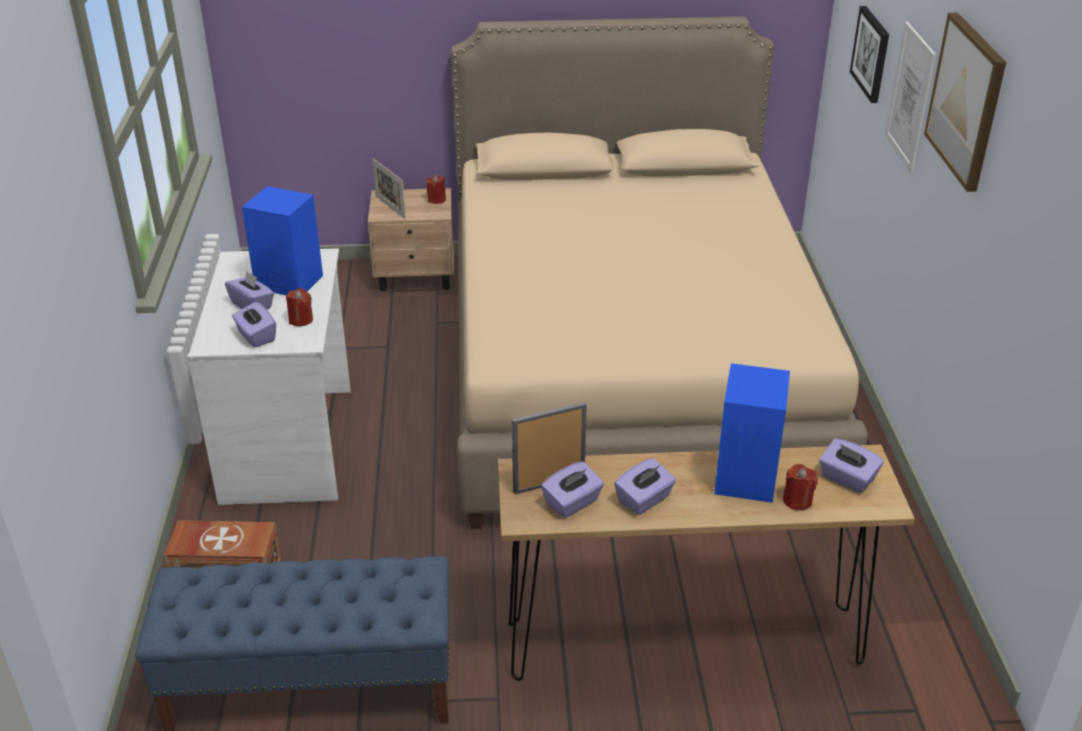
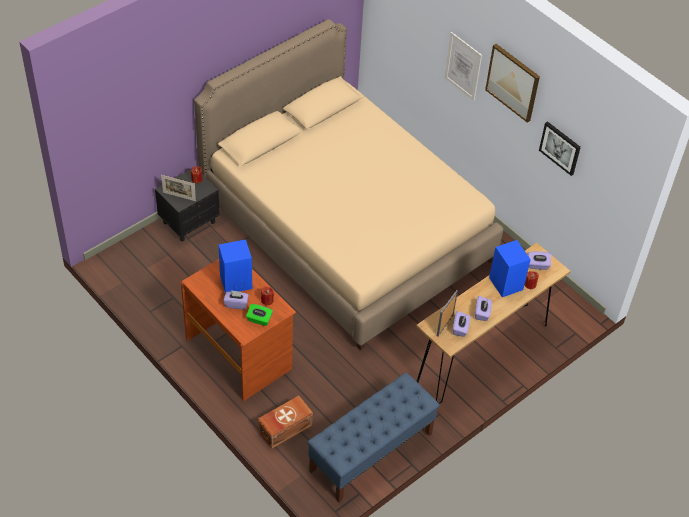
camera: 40 degrees left, 15 degrees up
white desk [187,248,351,505] -> brown desk [181,259,296,401]
purple tissue box [232,302,276,348] -> green tissue box [246,304,273,326]
beige nightstand [368,188,454,292] -> black nightstand [155,169,220,242]
picture [850,6,889,103] -> picture moved to [539,121,581,176]

